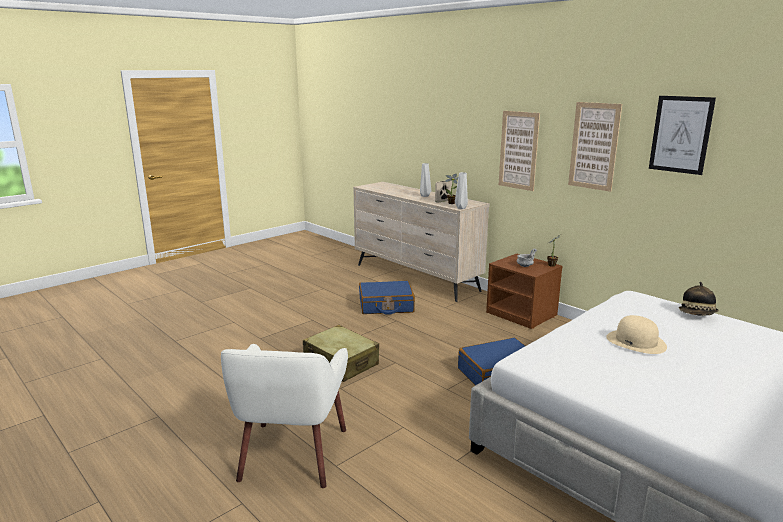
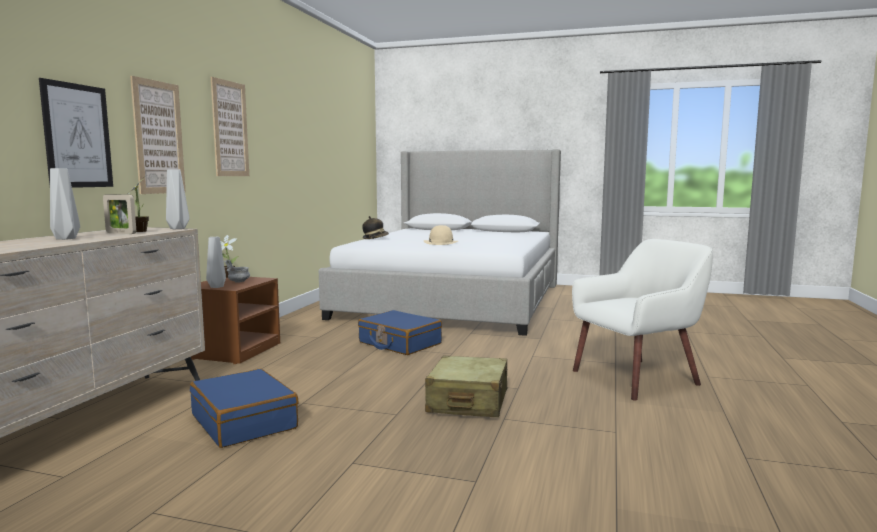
camera: 120 degrees left, 10 degrees down
picture [649,96,716,175] -> picture moved to [39,78,113,188]
none -> grey vase [206,237,226,288]

